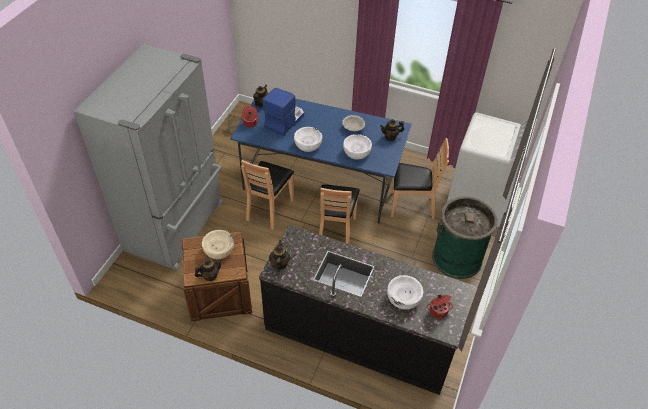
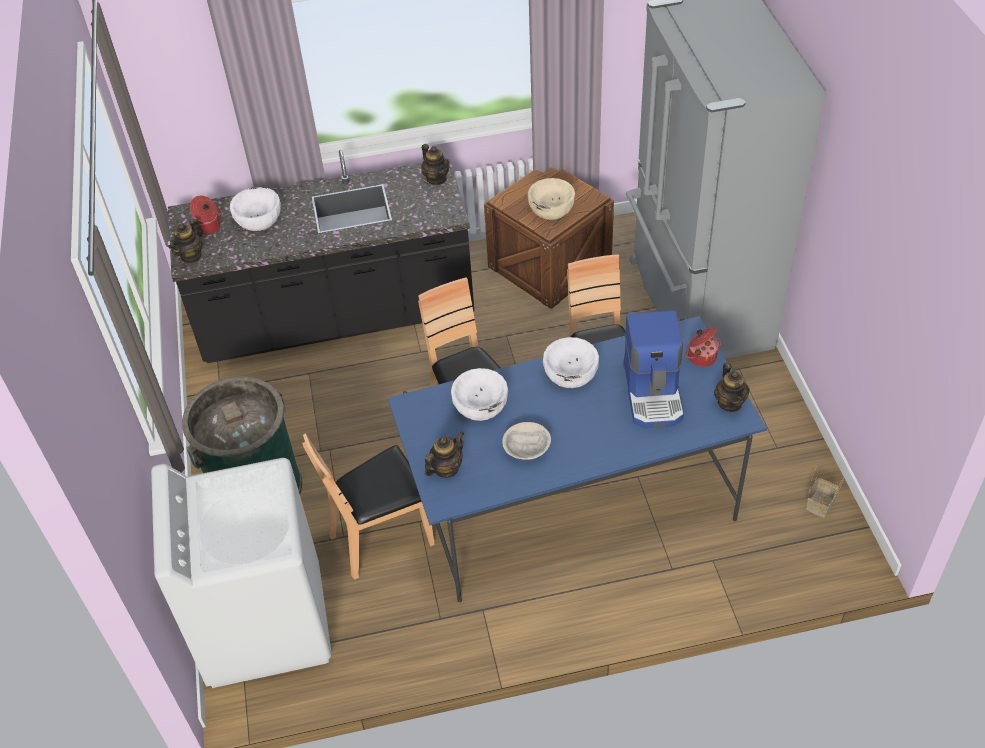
camera: 150 degrees right, 0 degrees up
teapot [195,259,222,281] -> teapot moved to [168,218,203,263]

